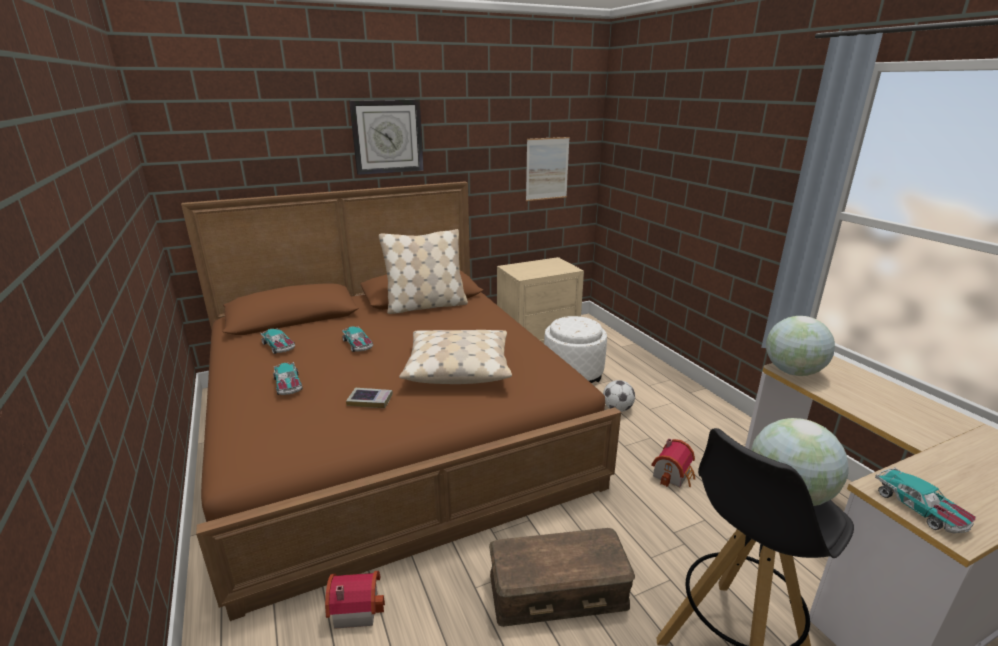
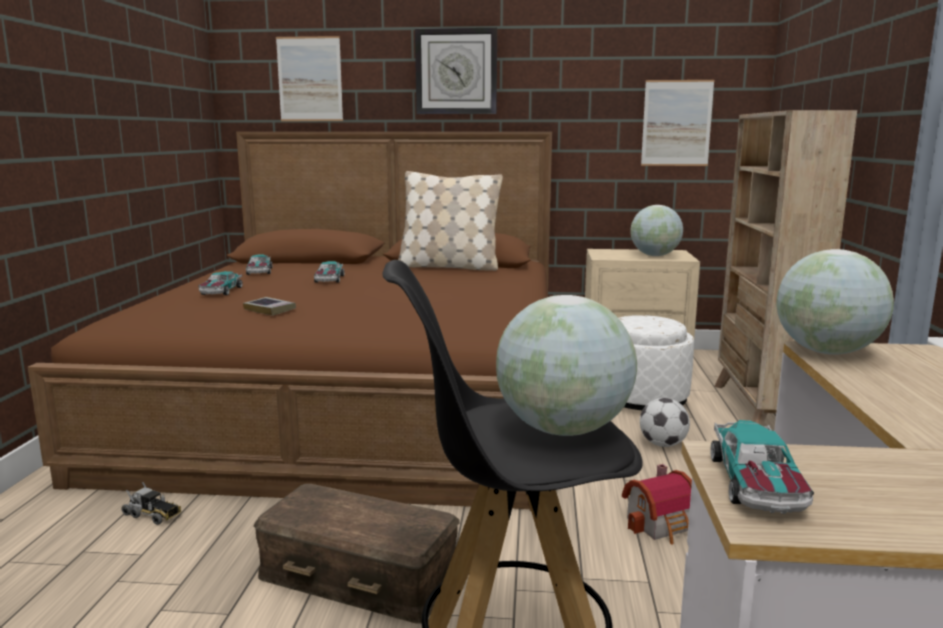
camera: 30 degrees right, 10 degrees down
toy house [325,571,385,629] -> toy truck [122,482,181,525]
beige pillow [399,330,512,384] -> none
none -> picture [276,36,343,121]
none -> globe [630,205,683,256]
none -> beige bookcase [714,110,857,426]

